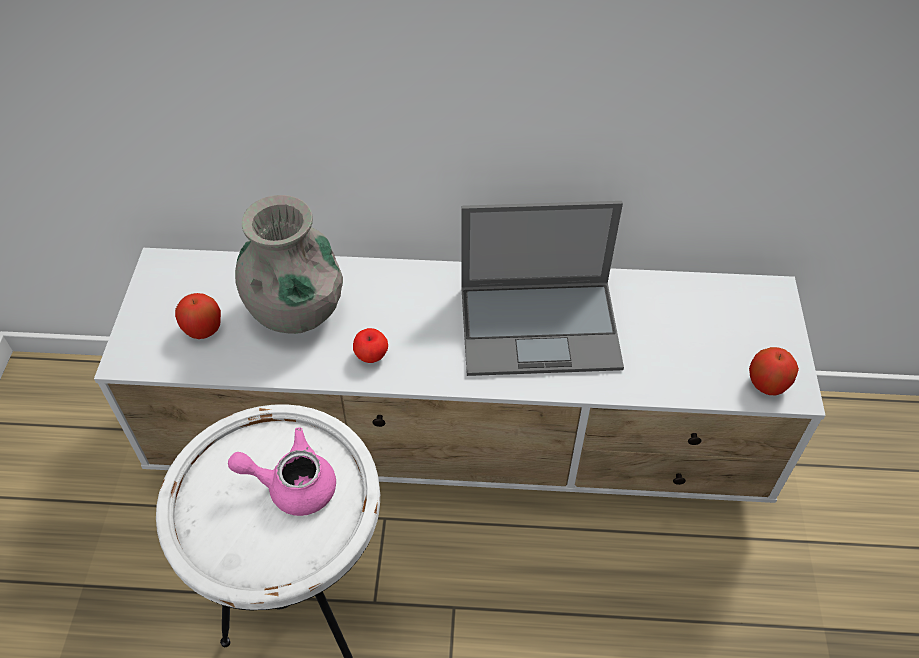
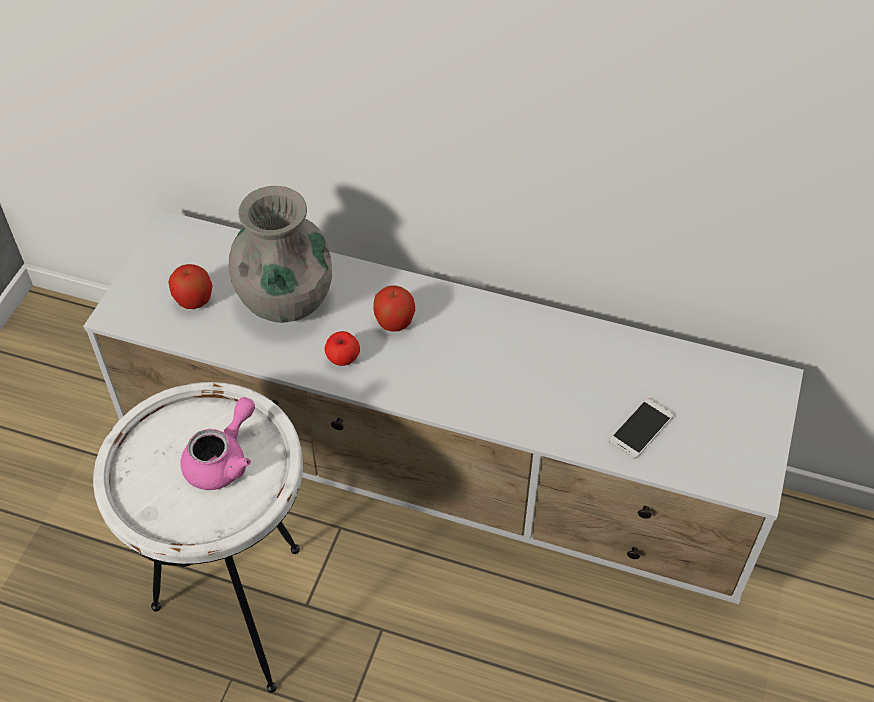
camera: 15 degrees right, 0 degrees up
pink teapot [228,427,336,516] -> pink teapot turned 105 degrees clockwise [180,397,255,490]
laptop [461,201,624,376] -> none
apple [749,347,799,395] -> apple moved to [373,285,415,332]
none -> phone [609,398,674,458]

